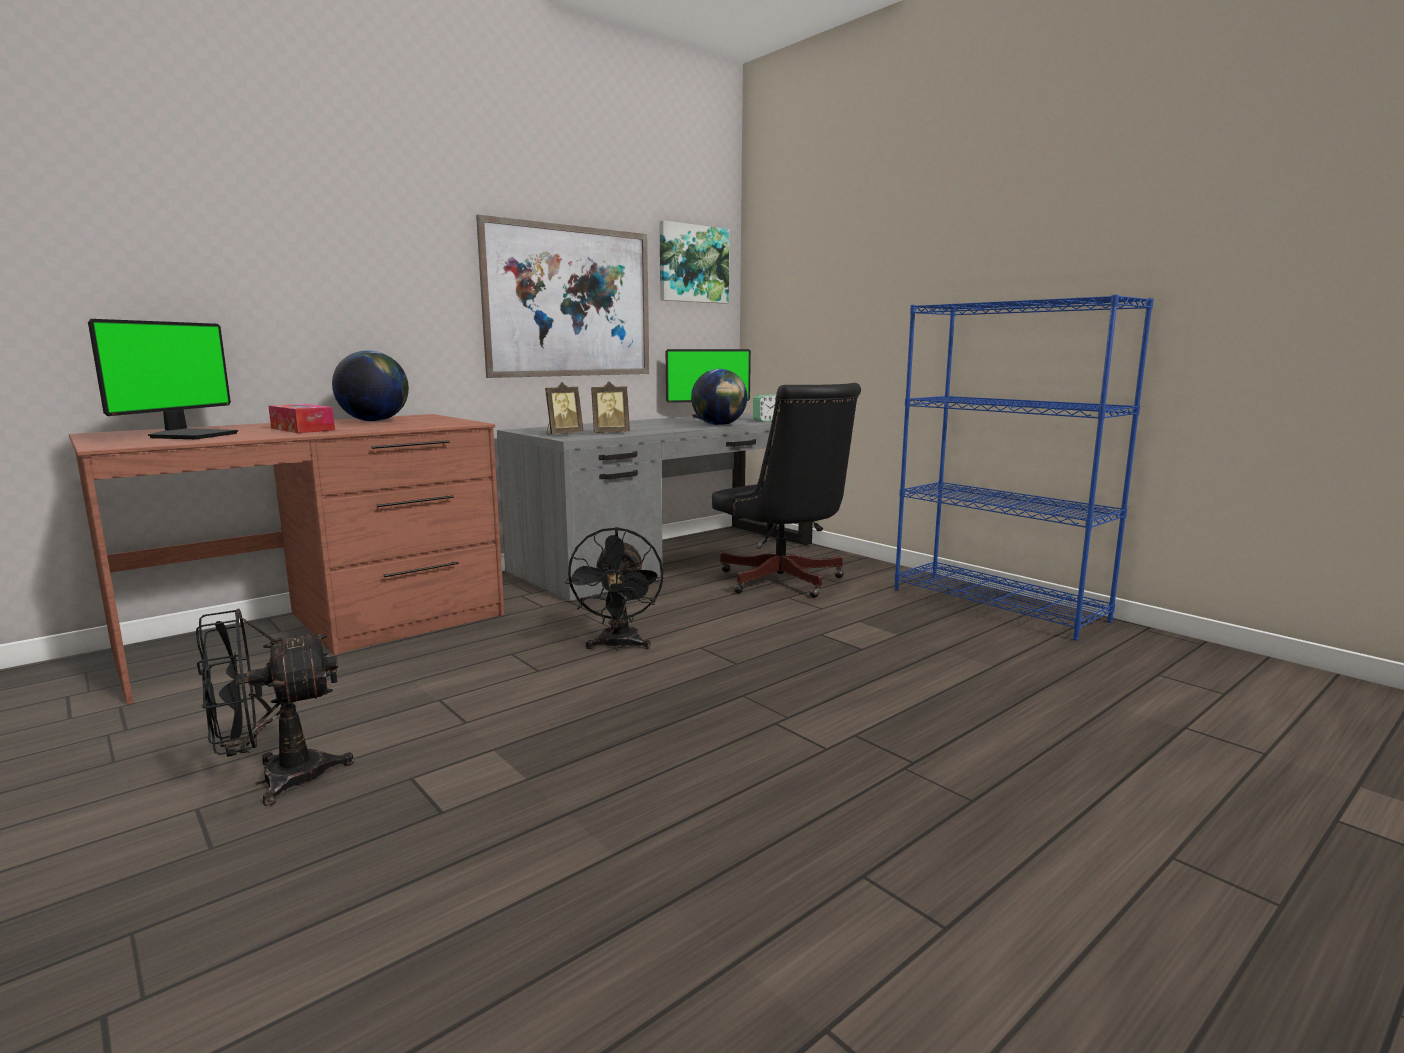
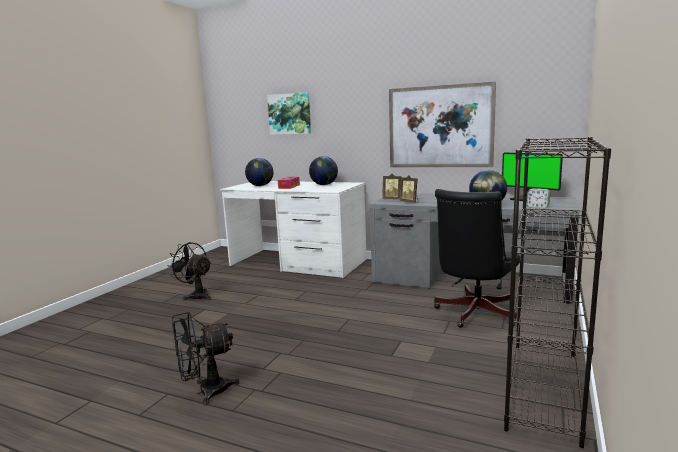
camera: 65 degrees right, 0 degrees up
brown desk [69,414,505,705] -> white desk [220,181,367,278]
monitor [88,319,238,439] -> globe [245,158,274,186]
black fan [565,527,663,651] -> black fan moved to [172,312,240,405]
picture [659,220,729,304] -> picture moved to [267,92,311,135]
blue bookcase [895,295,1154,641] -> black bookcase [504,137,611,448]

